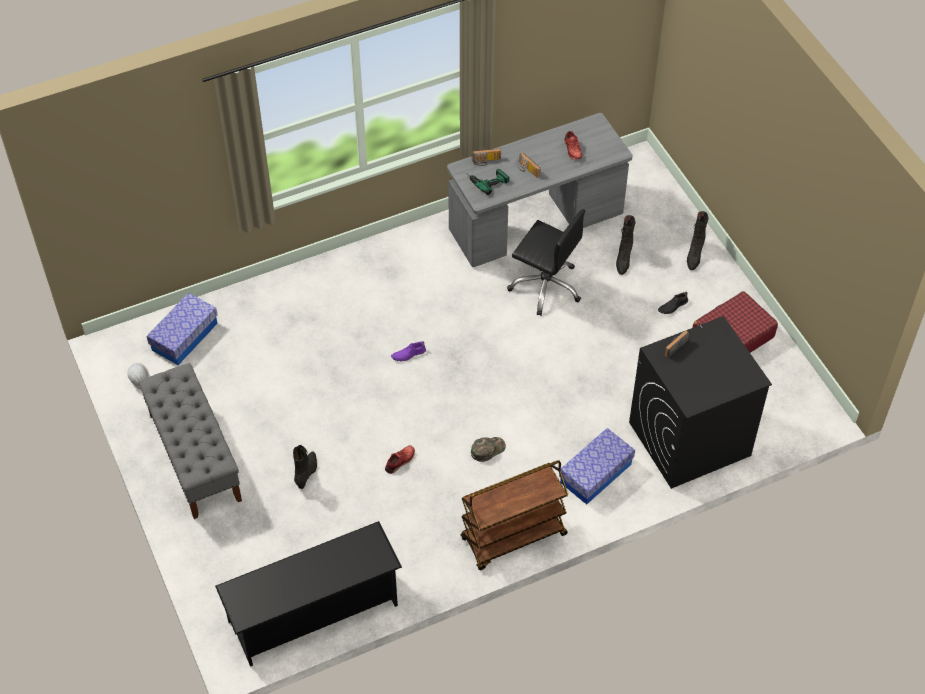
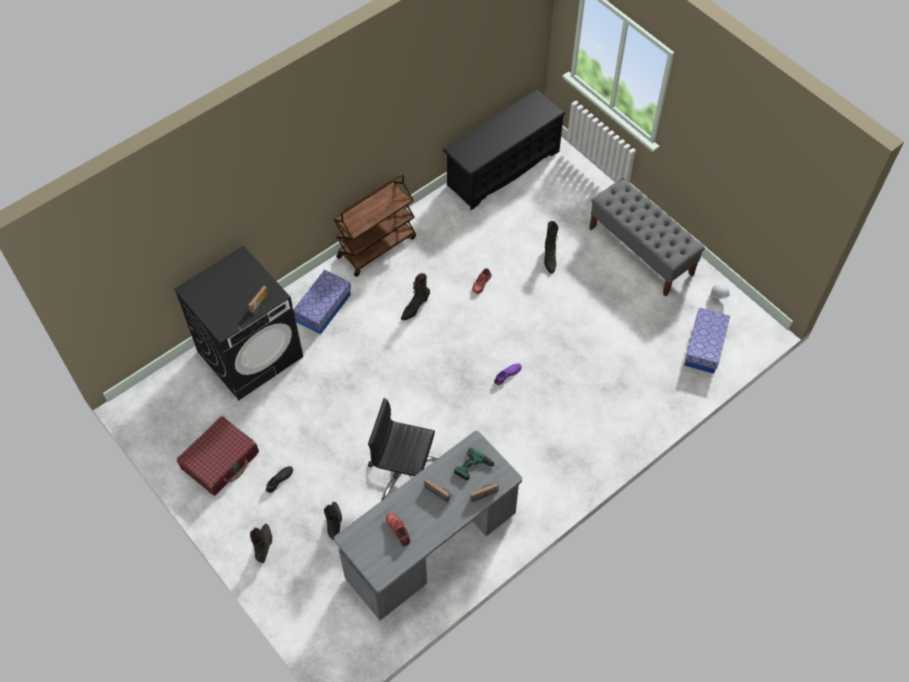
camera: 165 degrees right, 5 degrees up
green cap [471,437,506,462] -> black boot [401,273,430,320]

